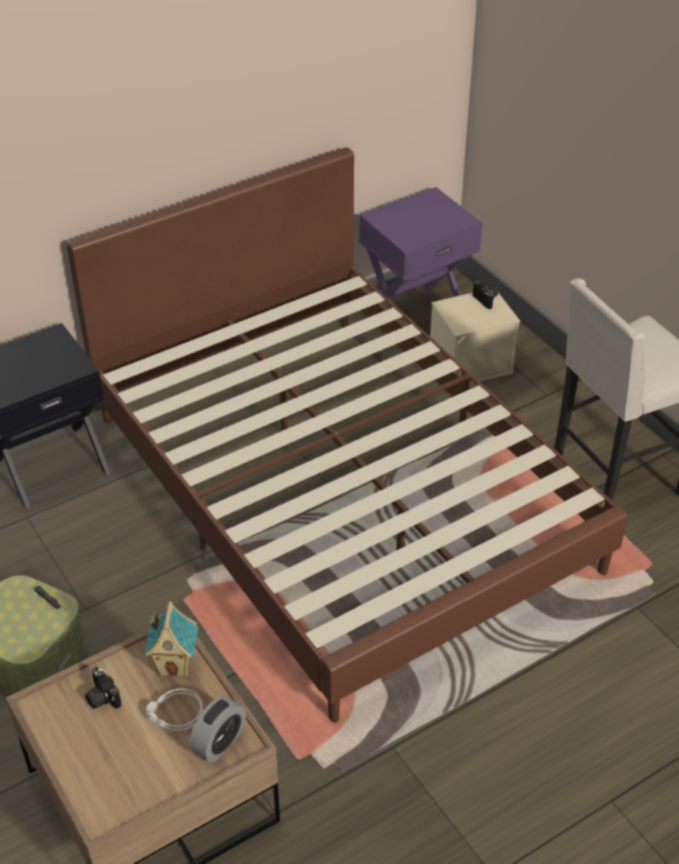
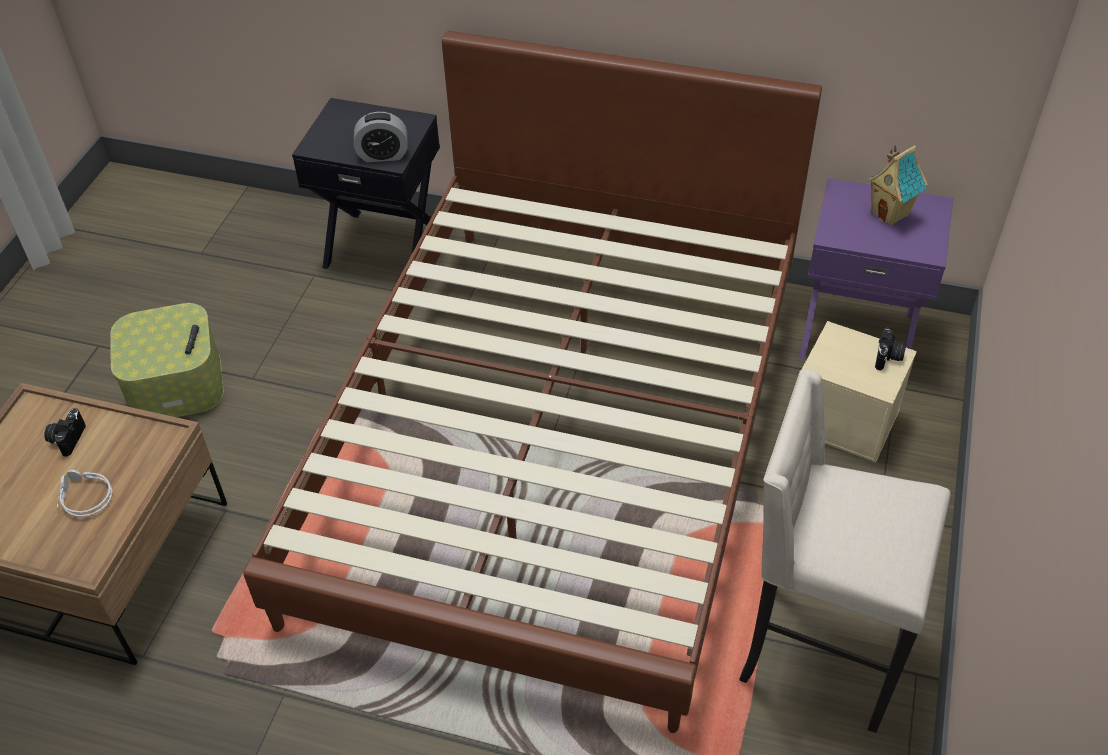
camera: 50 degrees right, 5 degrees up
toy house [145,601,198,678] -> toy house moved to [867,145,928,226]
alarm clock [189,696,246,762] -> alarm clock moved to [354,112,408,162]

